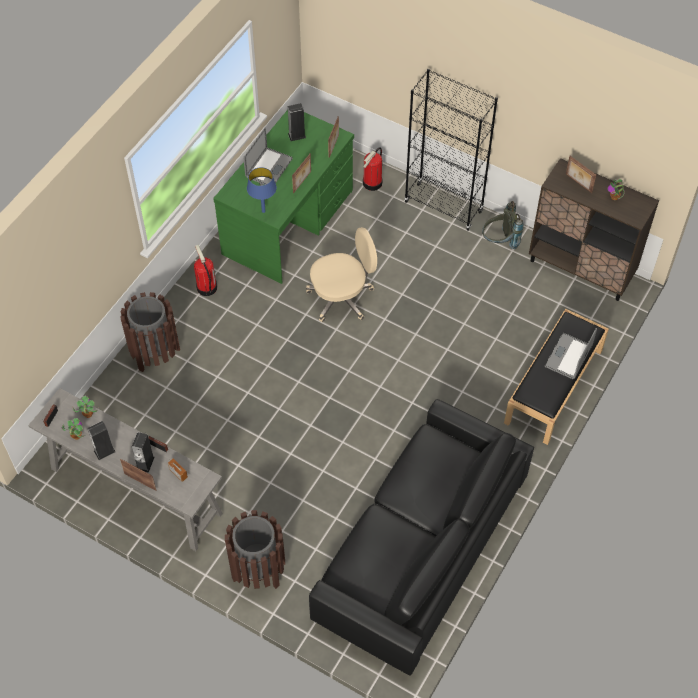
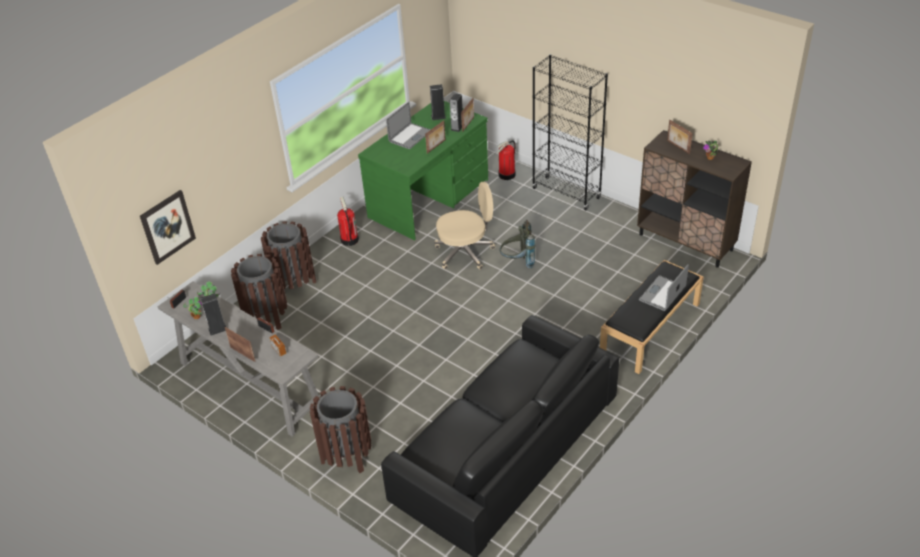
camera: 10 degrees right, 15 degrees down
speaker [132,432,155,473] -> speaker moved to [449,93,463,132]
blue table lamp [247,167,277,213] -> none
grey backpack [482,201,524,249] -> grey backpack moved to [499,220,536,268]
none -> picture [140,190,196,265]
none -> brown trash can [231,254,287,330]

